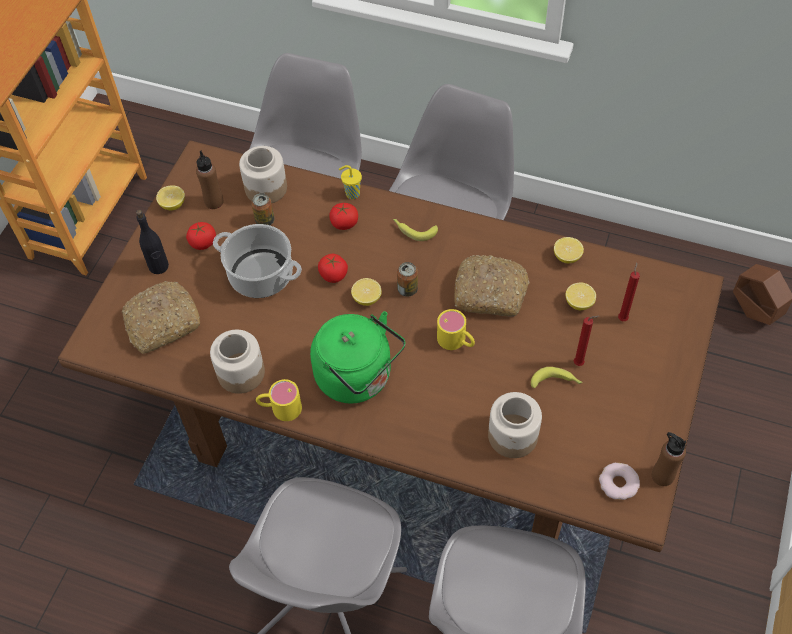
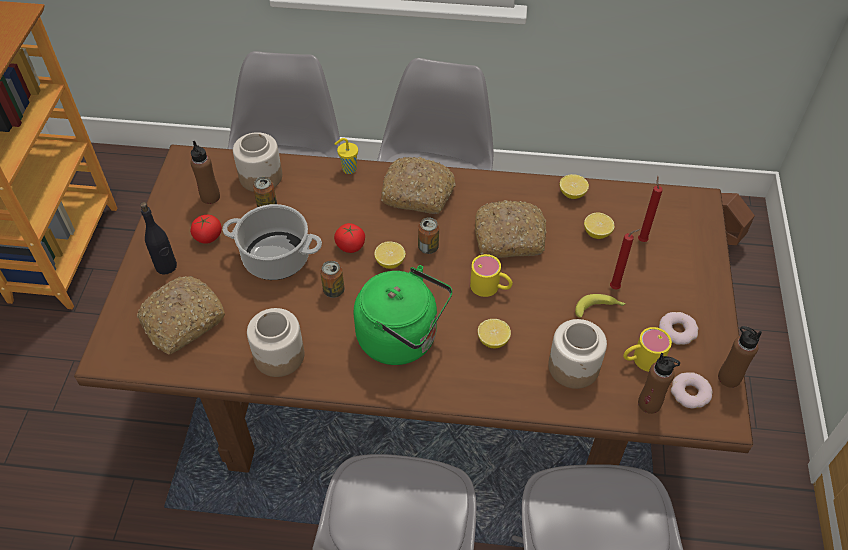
camera: 15 degrees left, 5 degrees down
lemon [156,185,185,211] -> lemon moved to [478,319,511,349]
yellow mug [256,379,302,421] -> yellow mug moved to [623,327,672,372]
tomato [329,203,358,230] -> none
banana [393,219,438,241] -> bread [381,157,456,214]
none -> can [320,261,345,298]
none -> brown bottle [638,353,680,414]
none -> donut [659,312,699,345]

